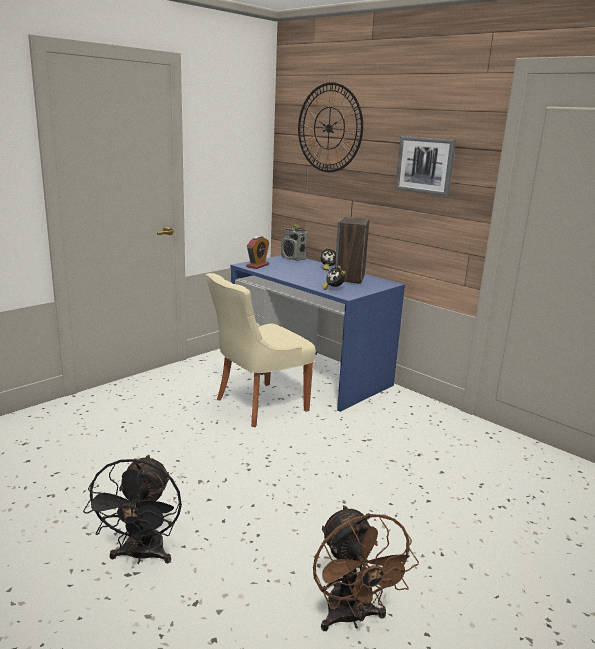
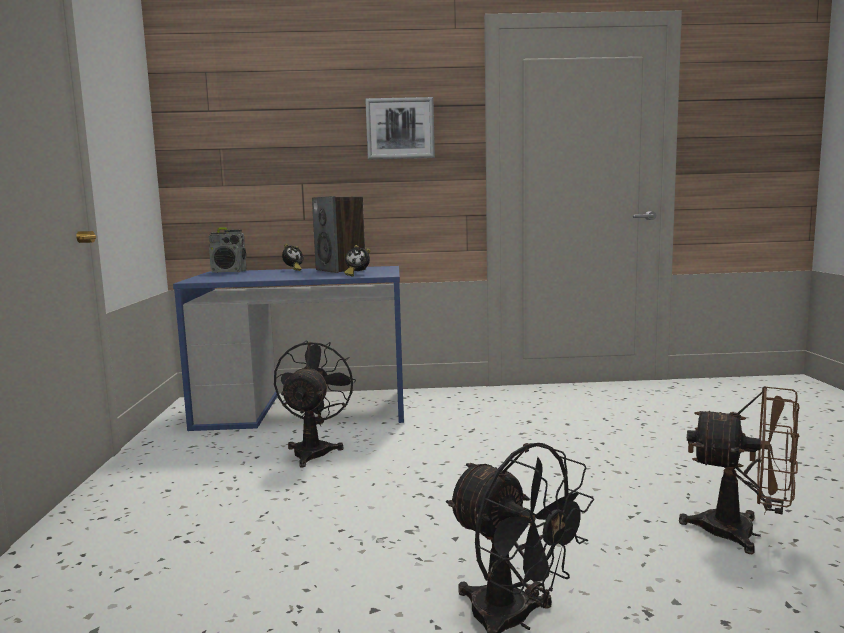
camera: 45 degrees left, 10 degrees down
beige chair [206,273,316,427] -> black fan [274,340,356,468]
alarm clock [246,236,269,269] -> none
wall clock [298,82,363,172] -> none

